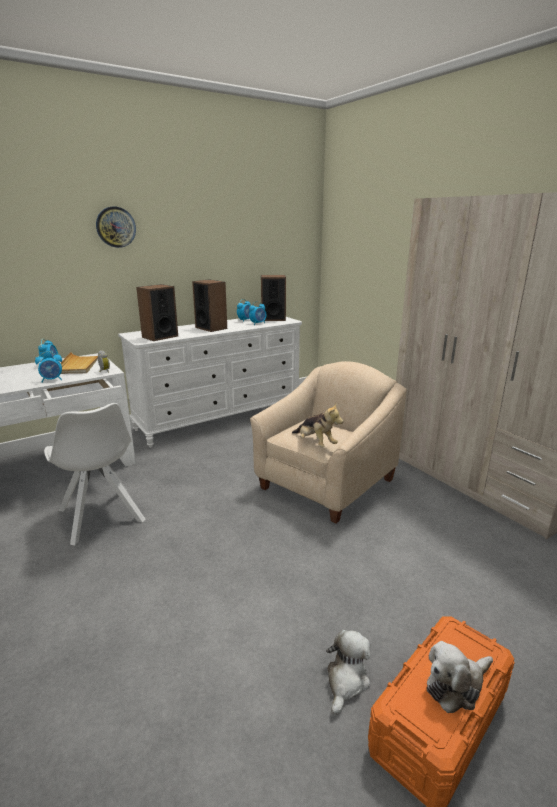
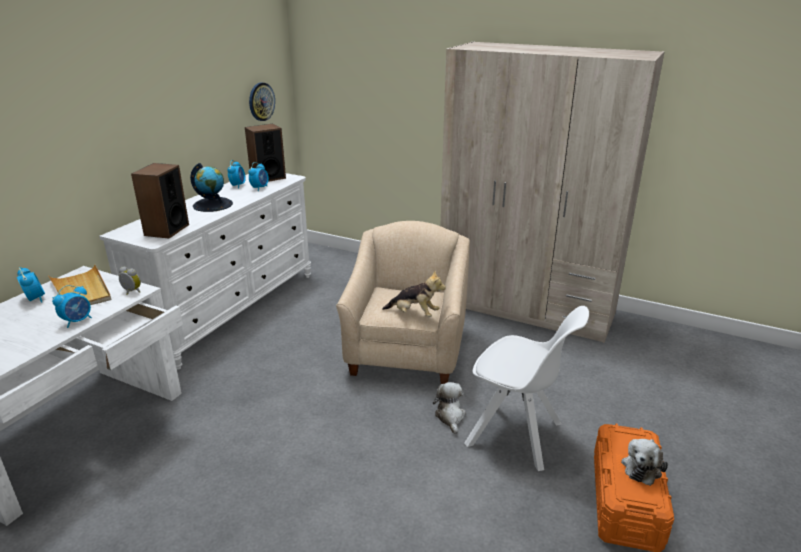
camera: 30 degrees left, 5 degrees up
white chair [44,403,145,546] -> white chair moved to [464,306,589,471]
wall clock [96,207,136,248] -> wall clock moved to [249,82,275,121]
speaker [192,280,227,332] -> globe [190,163,233,212]
plush toy [326,630,370,715] -> plush toy moved to [433,382,466,434]

